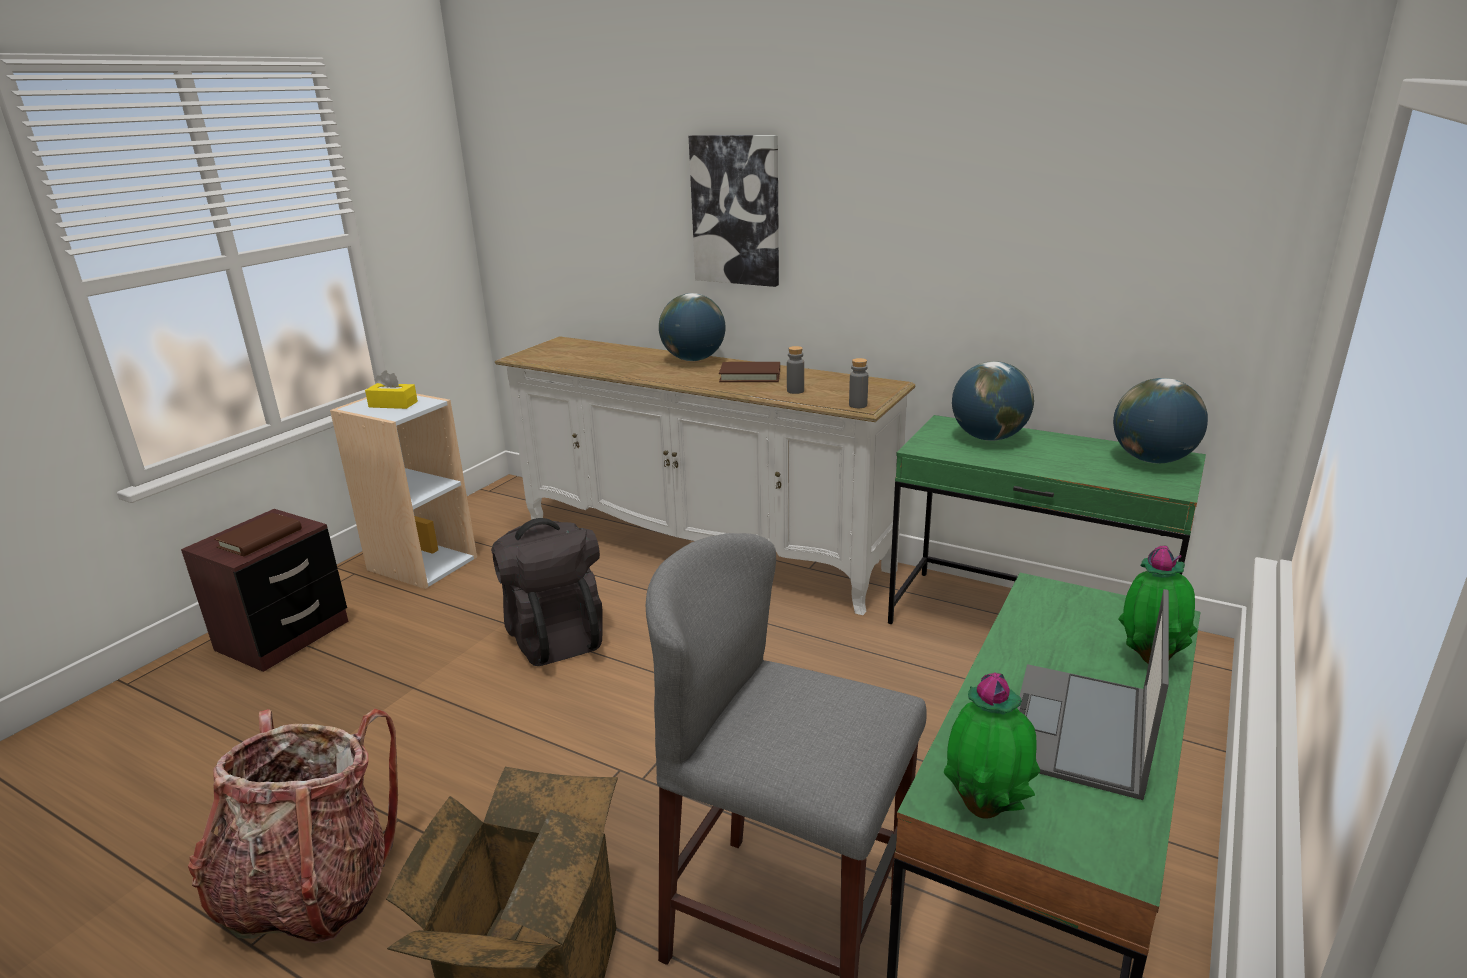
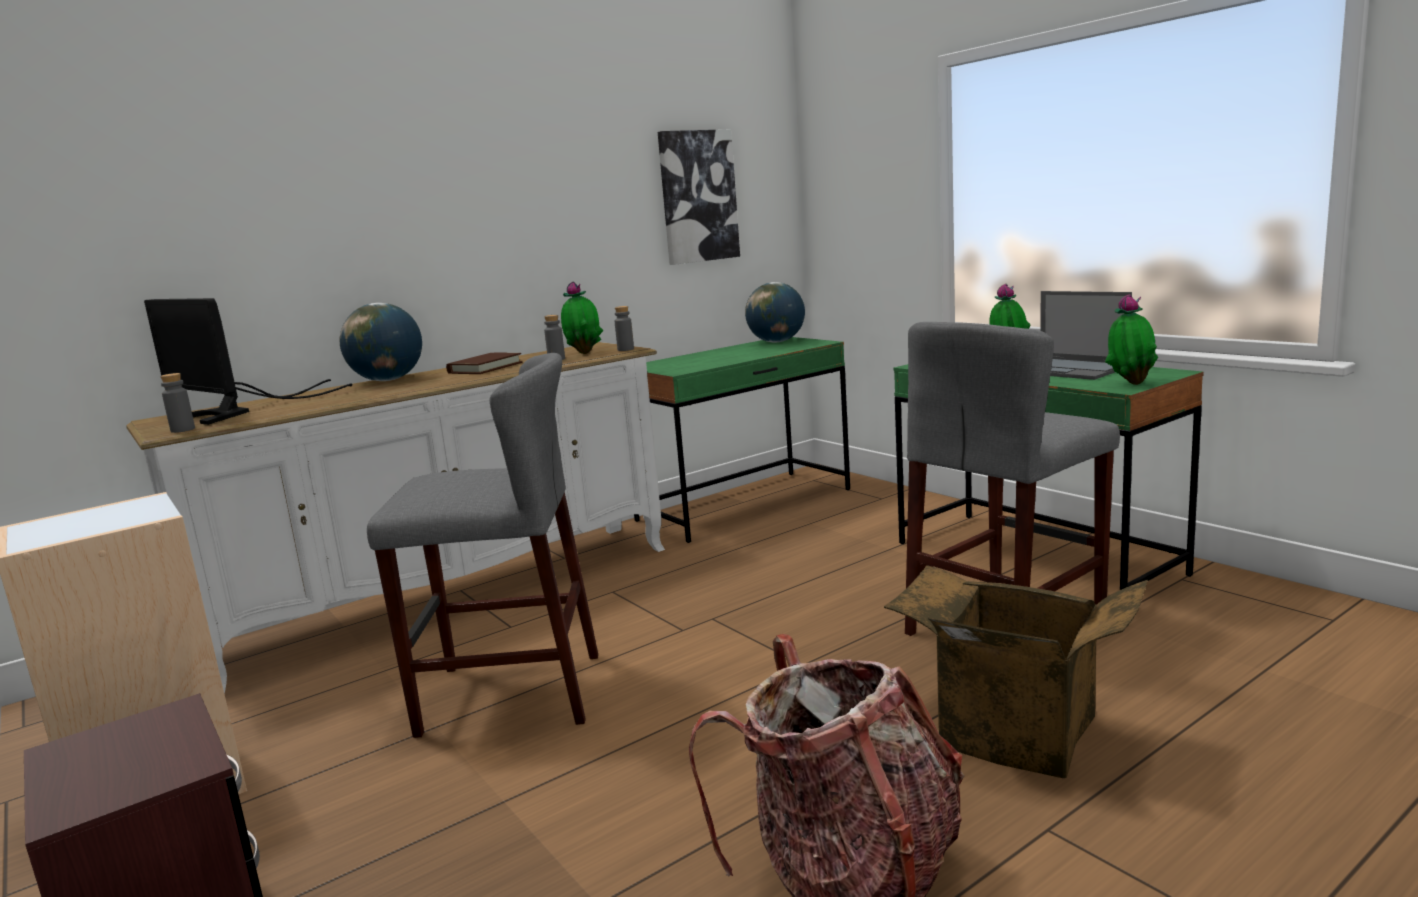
camera: 65 degrees left, 10 degrees down
brown book [214,513,302,556] -> none
yellow tissue box [365,370,418,409] -> none
black backpack [491,518,603,666] -> grey stool [367,353,598,738]
picture [689,135,779,287] -> picture moved to [658,129,740,265]
globe [952,361,1034,441] -> none
none -> monitor [144,298,353,425]
none -> grey bottle [160,373,195,433]
none -> potted plant [561,281,603,354]

